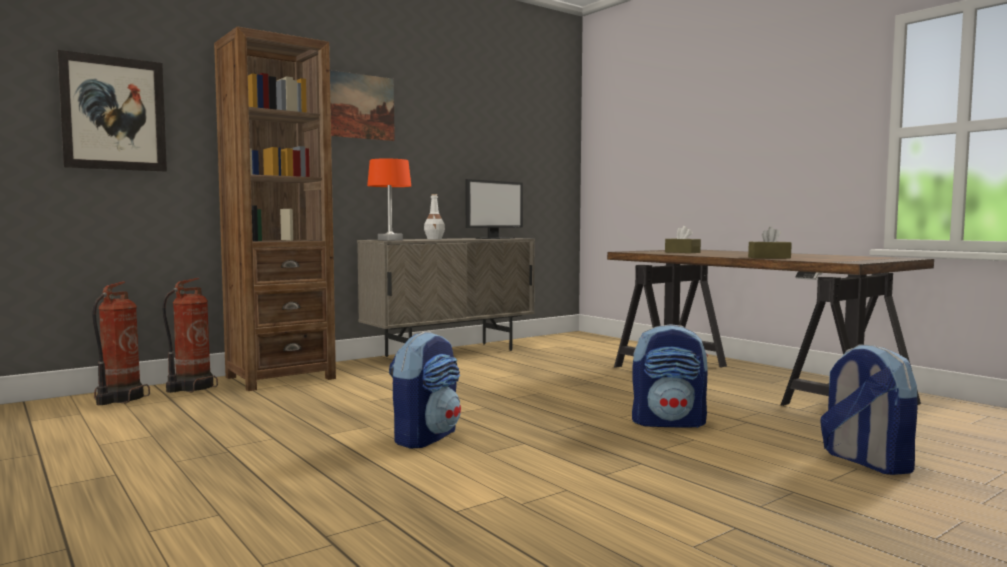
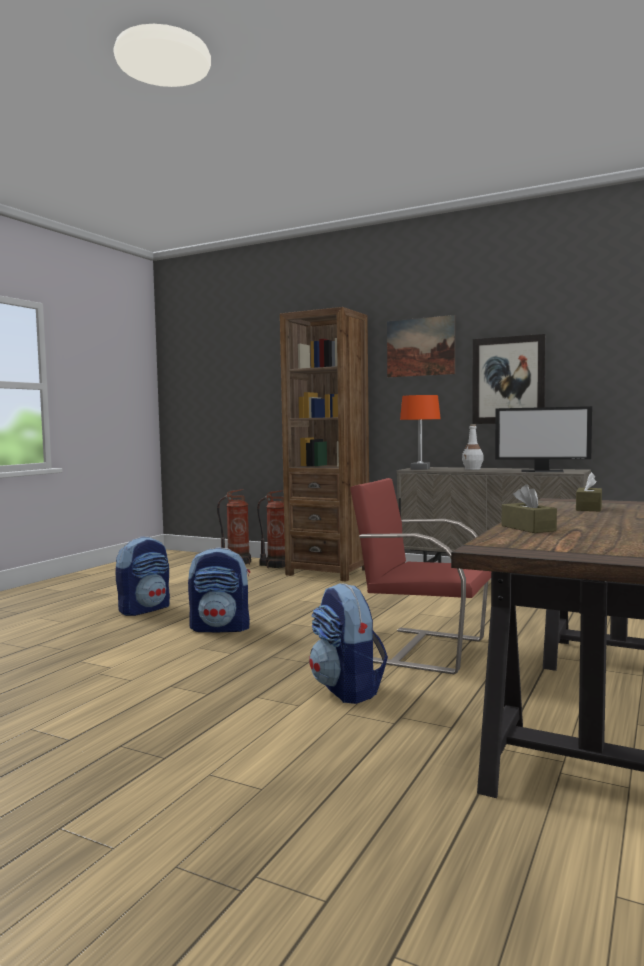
camera: 65 degrees right, 0 degrees up
picture [57,50,167,172] -> picture moved to [472,334,546,424]
backpack [820,344,918,475] -> backpack moved to [115,536,170,616]
none -> red chair [350,478,491,675]

